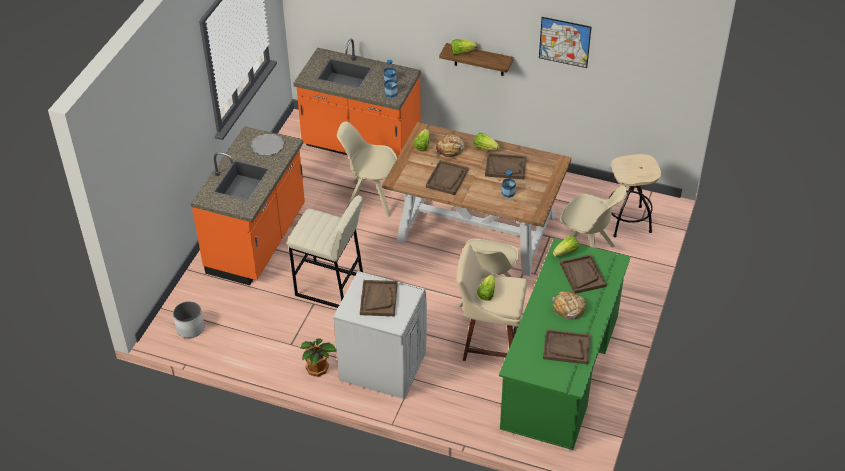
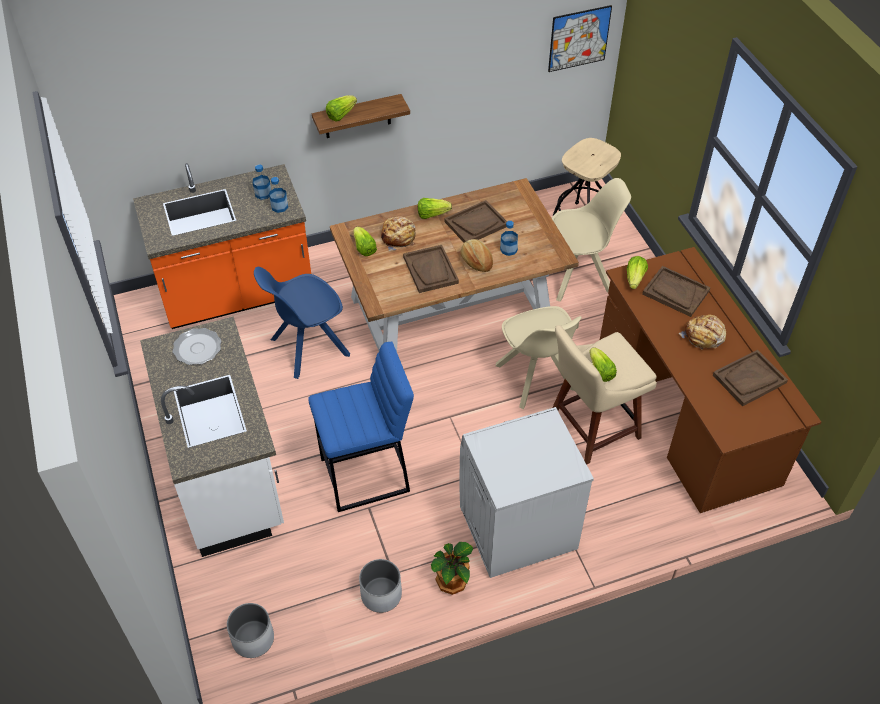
camera: 40 degrees left, 5 degrees up
orange counter [191,126,305,285] -> white counter [140,316,284,557]
beige stool [287,195,364,308] -> blue stool [308,341,414,512]
beige chair [337,121,397,217] -> blue chair [254,267,350,379]
brown tray [360,280,398,316] -> none
green desk [499,238,630,450] -> brown desk [600,247,821,513]
picture [539,17,591,68] -> picture moved to [548,5,612,72]
none -> white planter [359,559,402,613]
none -> bread [460,239,493,272]

